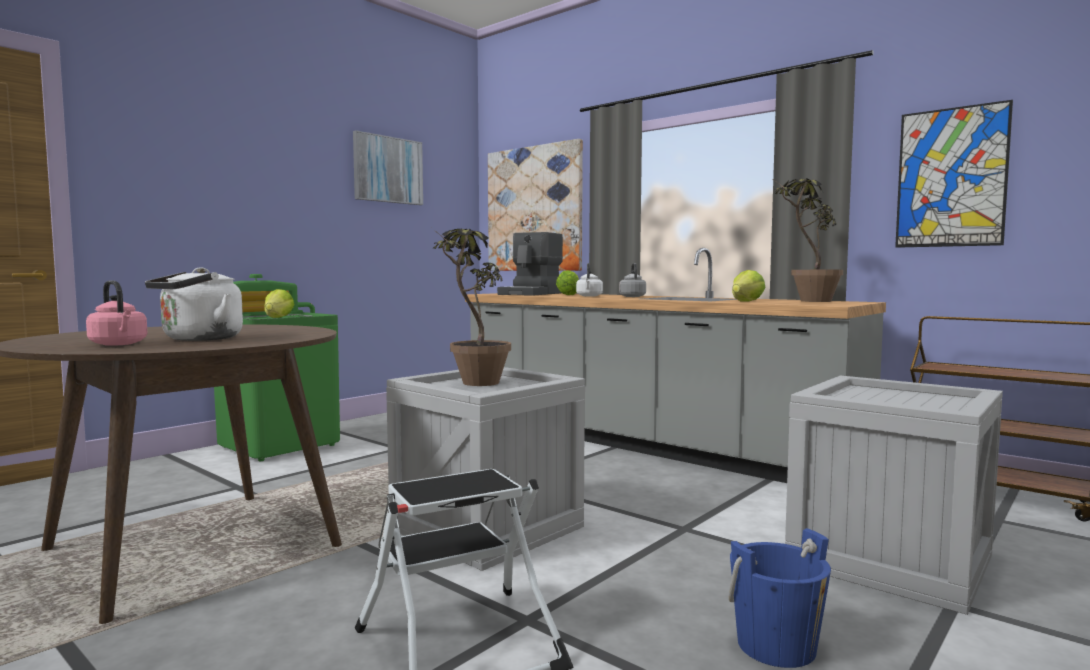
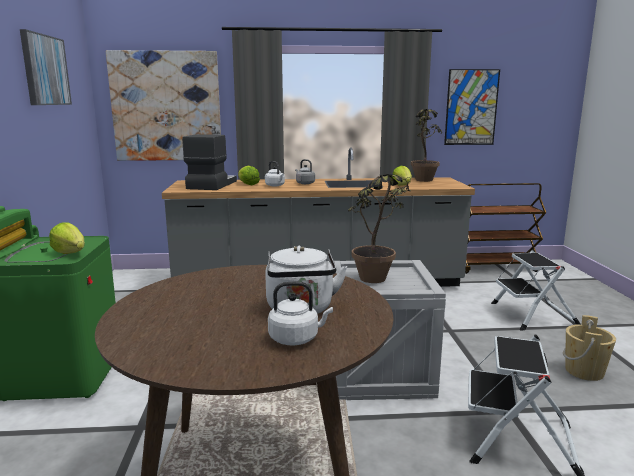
camera: 45 degrees left, 10 degrees up
pink kettle [86,280,148,346] -> white kettle [268,282,333,345]
coffee machine [497,232,563,296] -> coffee machine turned 150 degrees counterclockwise [182,134,237,190]
blue bucket [729,528,831,668] -> beige bucket [563,315,616,381]
crate [785,375,1003,615] -> step ladder [491,250,581,331]

